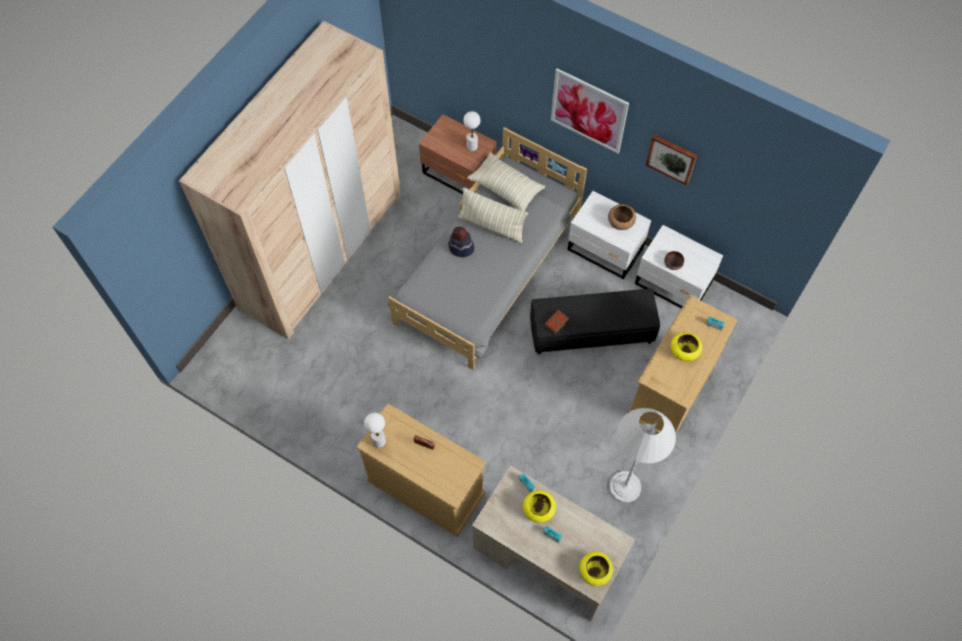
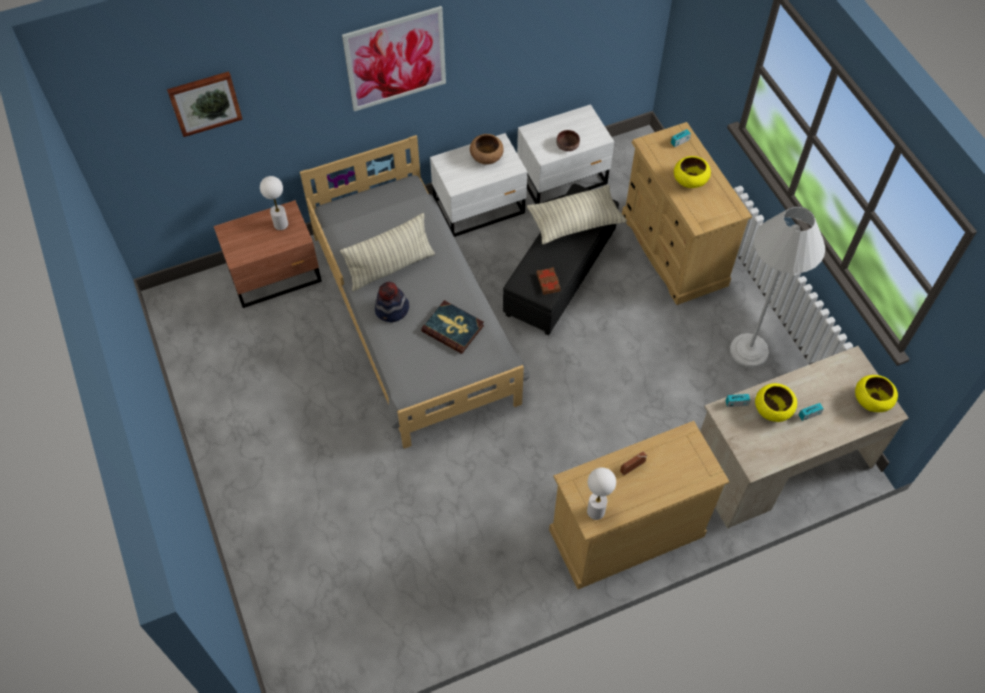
camera: 55 degrees left, 5 degrees down
beige wardrobe [179,21,401,339] -> none
pillow [467,152,546,211] -> pillow moved to [527,184,627,244]
picture [646,134,697,186] -> picture moved to [167,71,243,137]
none -> book [421,300,484,354]

